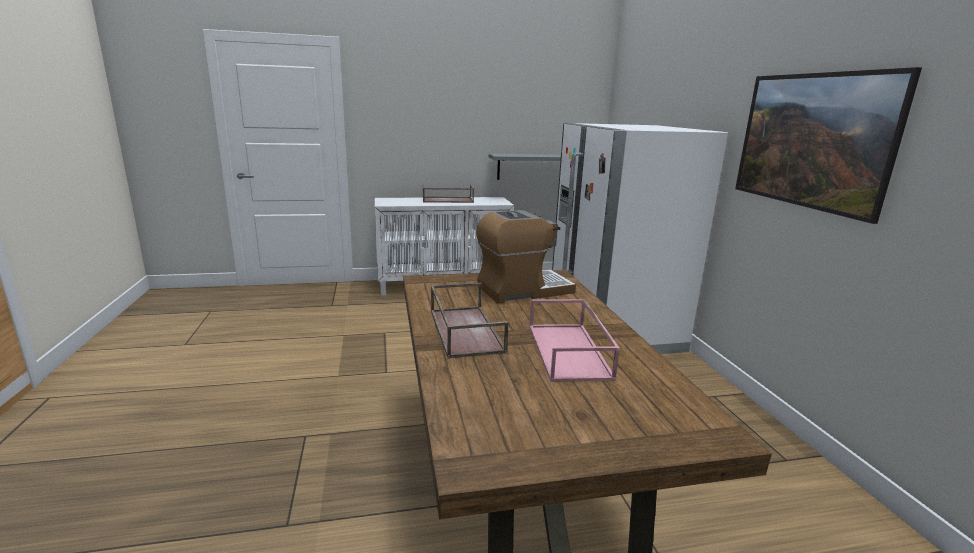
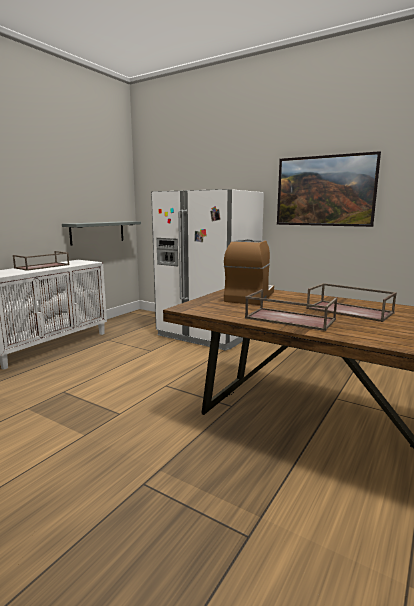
camera: 45 degrees left, 5 degrees down
pink tray [529,299,620,382] -> brown tray [306,283,397,322]

